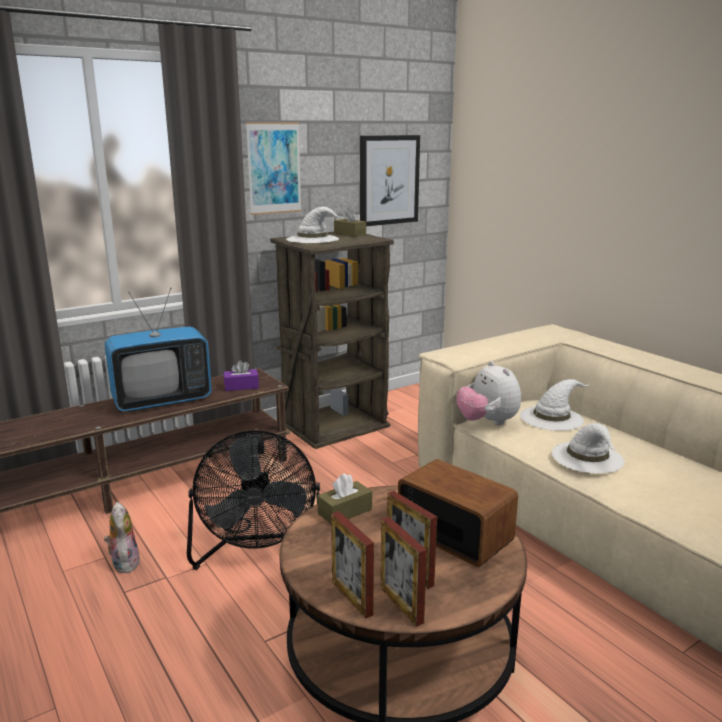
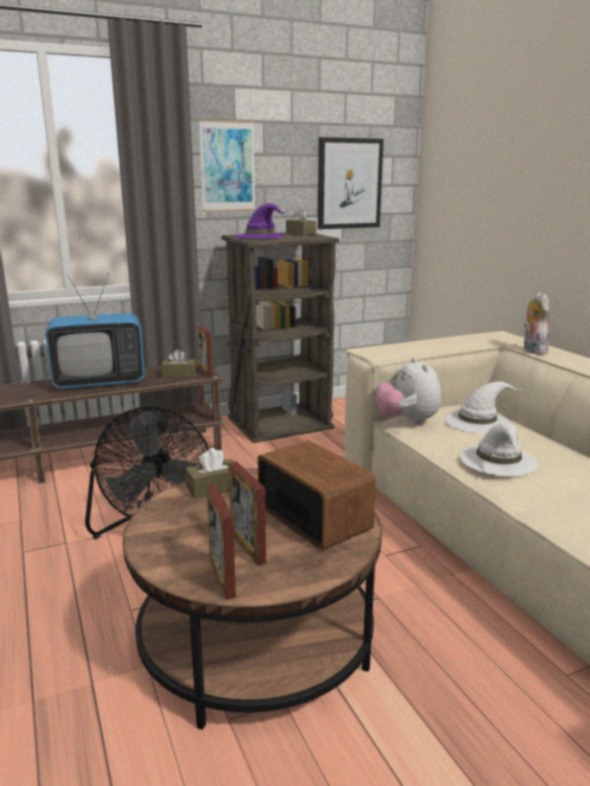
camera: 10 degrees right, 0 degrees up
plush toy [104,502,140,573] -> plush toy moved to [523,292,550,355]
purple tissue box [224,360,259,391] -> brown tissue box [161,349,196,378]
white hat [286,207,343,243] -> purple hat [235,203,286,239]
picture frame [331,511,374,618] -> picture frame moved to [198,326,213,376]

